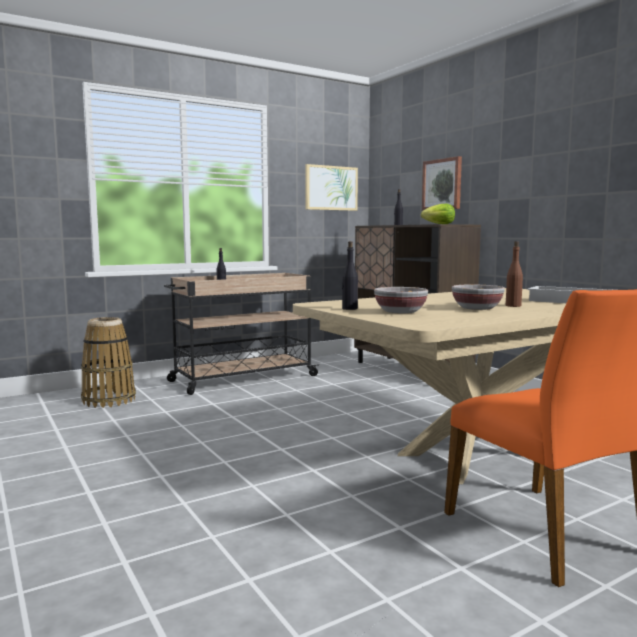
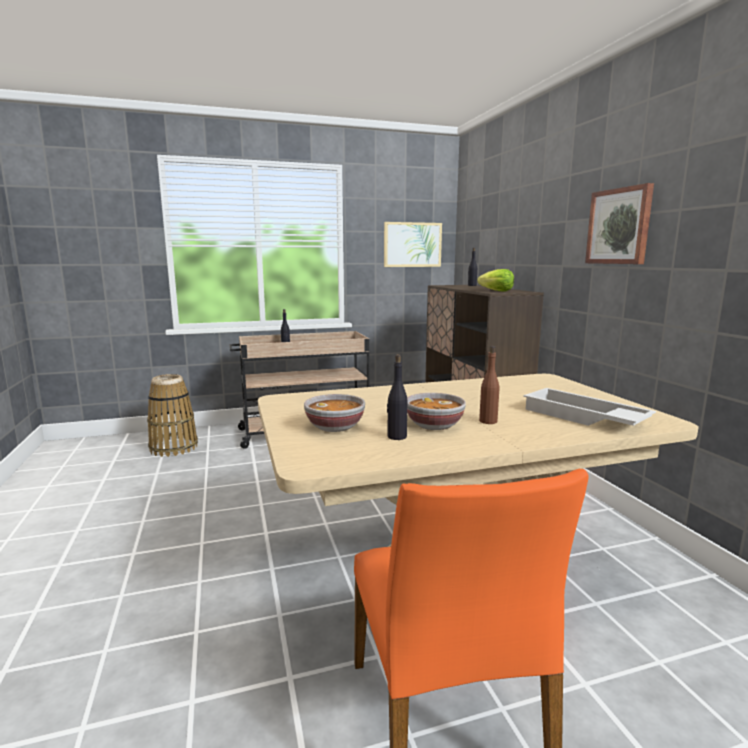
camera: 15 degrees right, 5 degrees up
black bottle [342,241,358,310] -> black bottle moved to [387,354,407,440]
picture [422,156,462,210] -> picture moved to [585,183,654,264]

